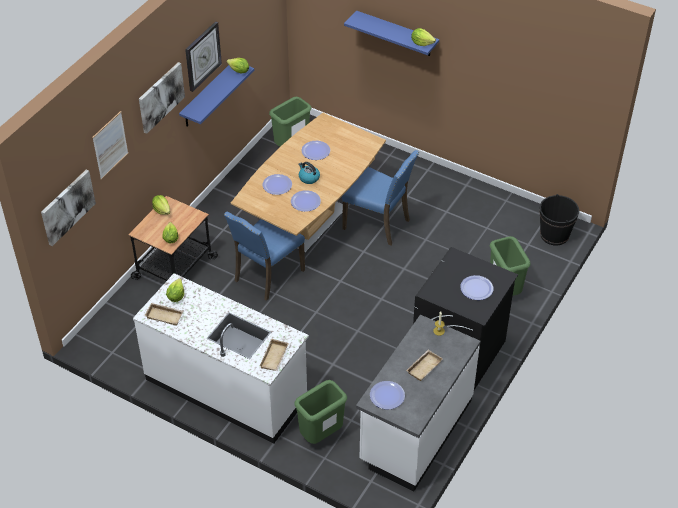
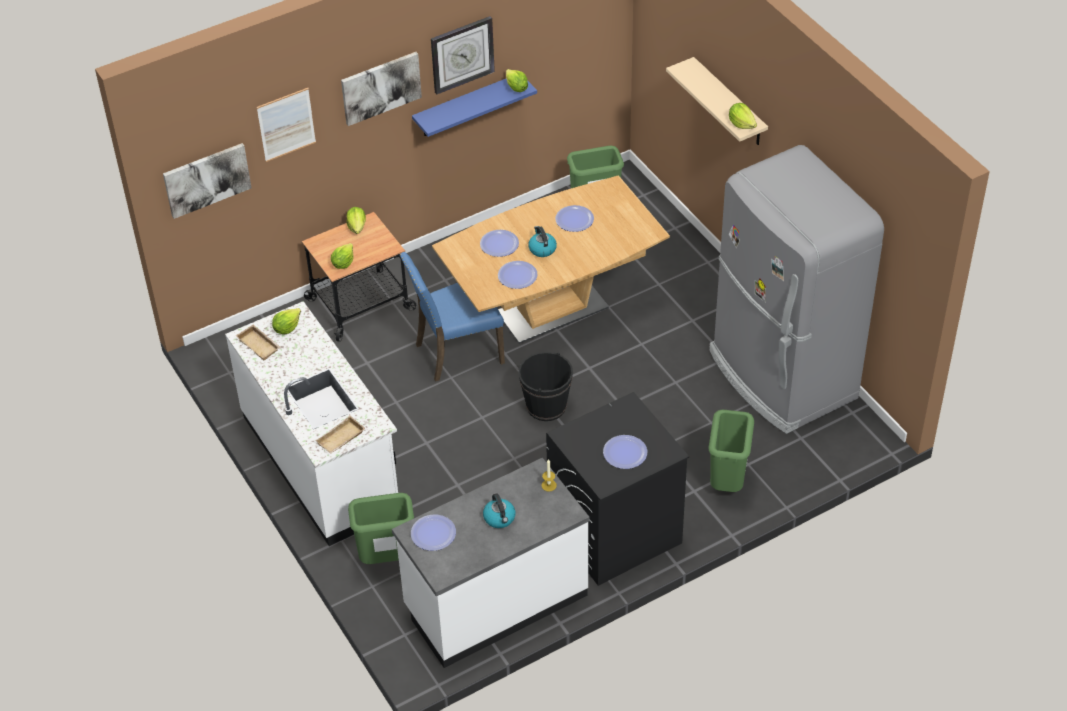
camera: 30 degrees right, 0 degrees up
blue chair [342,150,419,245] -> none
blue shelf [344,10,439,56] -> beige shelf [666,57,768,145]
beige tray [406,350,443,381] -> kettle [483,493,515,528]
black bucket [539,194,579,245] -> black bucket moved to [518,352,573,421]
none -> grey fridge [709,145,884,434]

